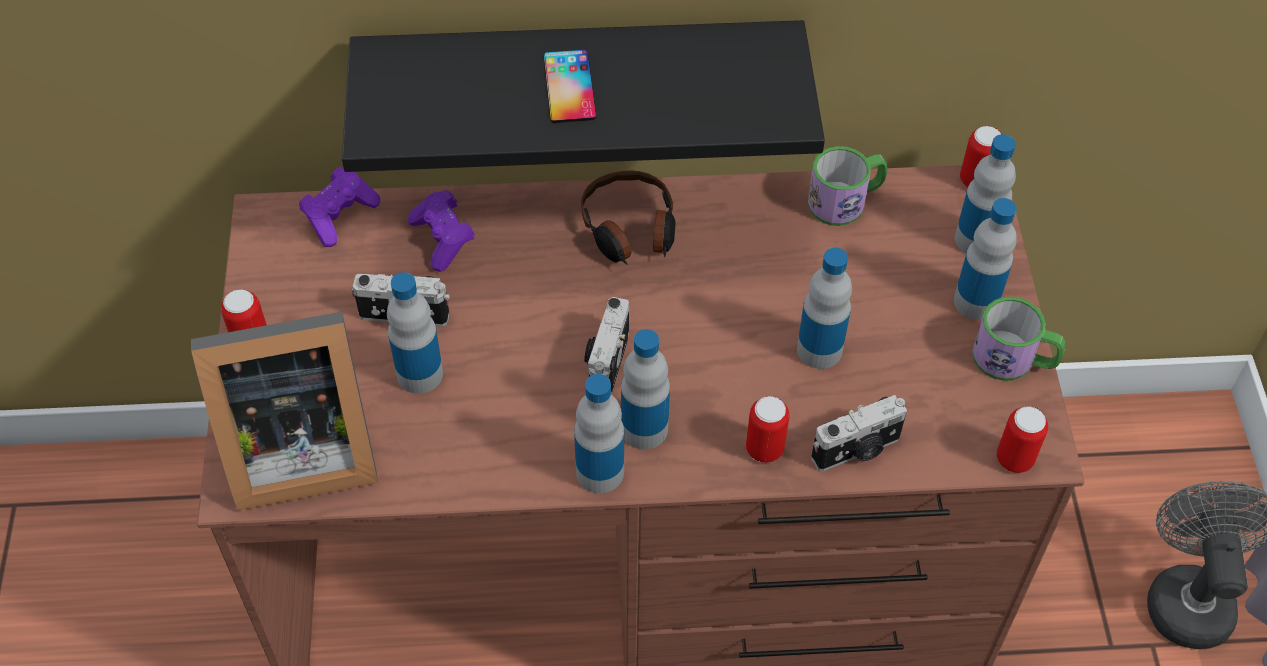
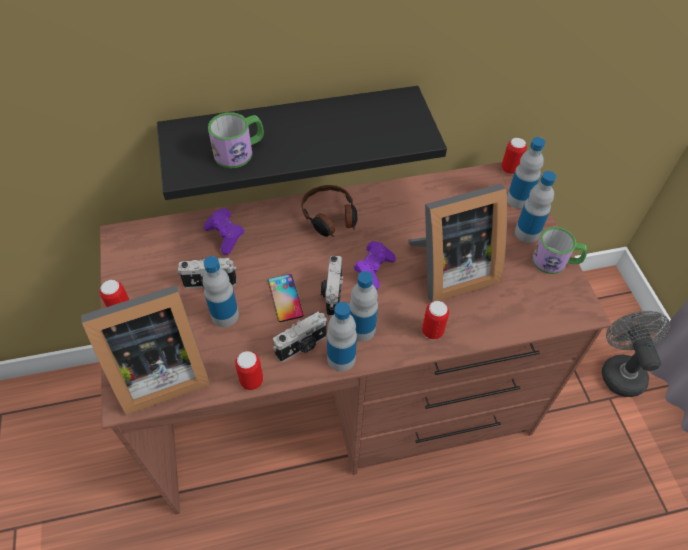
camera: 10 degrees left, 0 degrees up
purple game controller [299,167,380,247] -> purple game controller moved to [354,241,396,290]
phone [543,50,596,123] -> phone moved to [268,274,303,322]
bottle [797,247,852,369] -> picture frame [408,184,507,302]
mug [808,146,887,226] -> mug moved to [208,112,264,168]
camera [811,395,907,471] -> camera moved to [273,312,327,362]
can [997,406,1048,473] -> can moved to [235,351,263,390]

